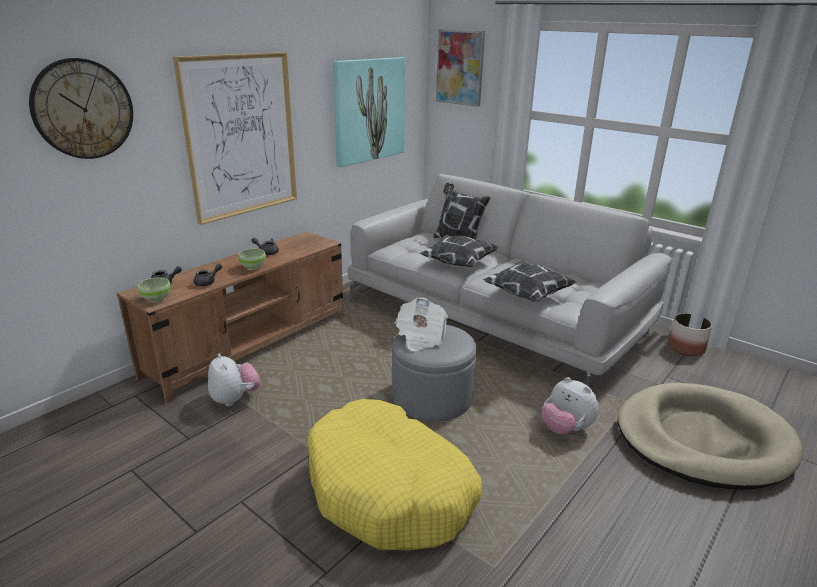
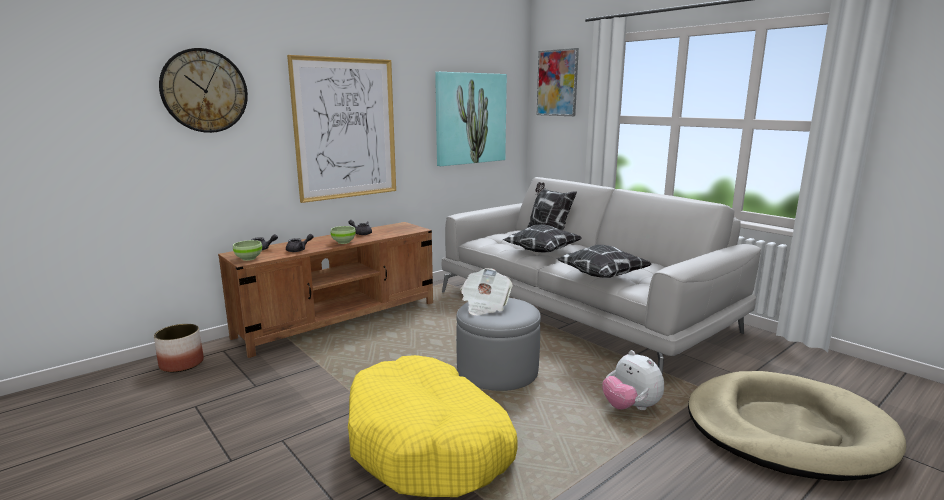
camera: 10 degrees right, 10 degrees down
plush toy [208,353,260,407] -> none
planter [668,313,712,356] -> planter moved to [154,324,204,372]

